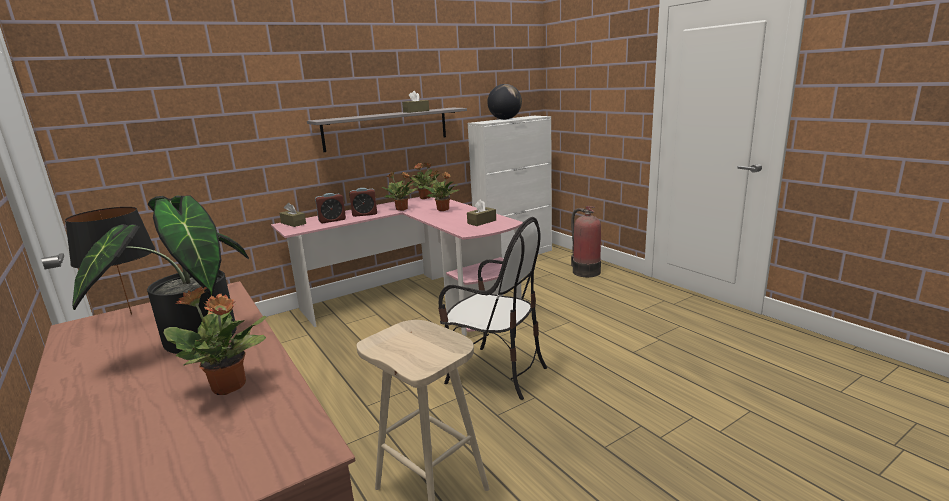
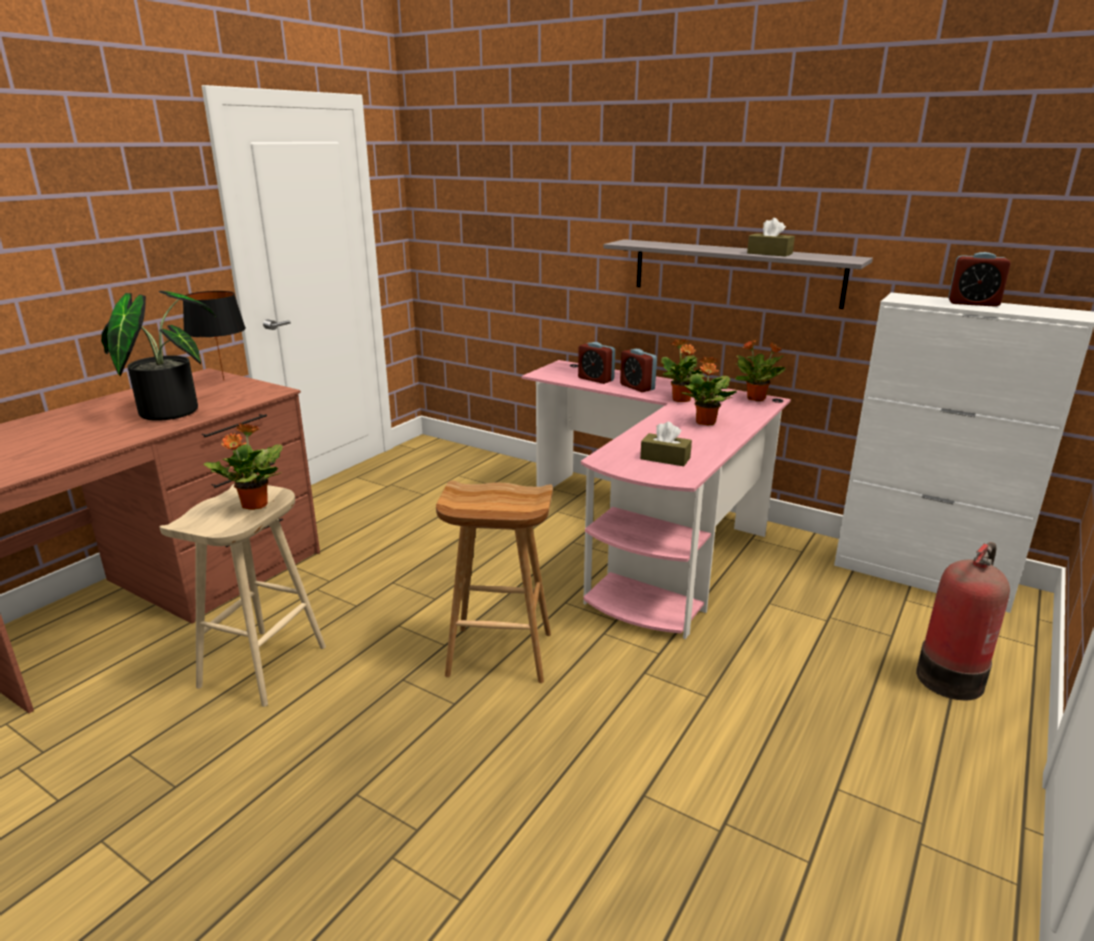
camera: 65 degrees right, 5 degrees up
potted plant [164,287,267,395] -> potted plant moved to [204,423,282,510]
brown tissue box [279,203,306,227] -> none
chair [438,217,547,400] -> brown stool [436,480,553,683]
globe [487,84,522,120] -> alarm clock [948,252,1011,307]

